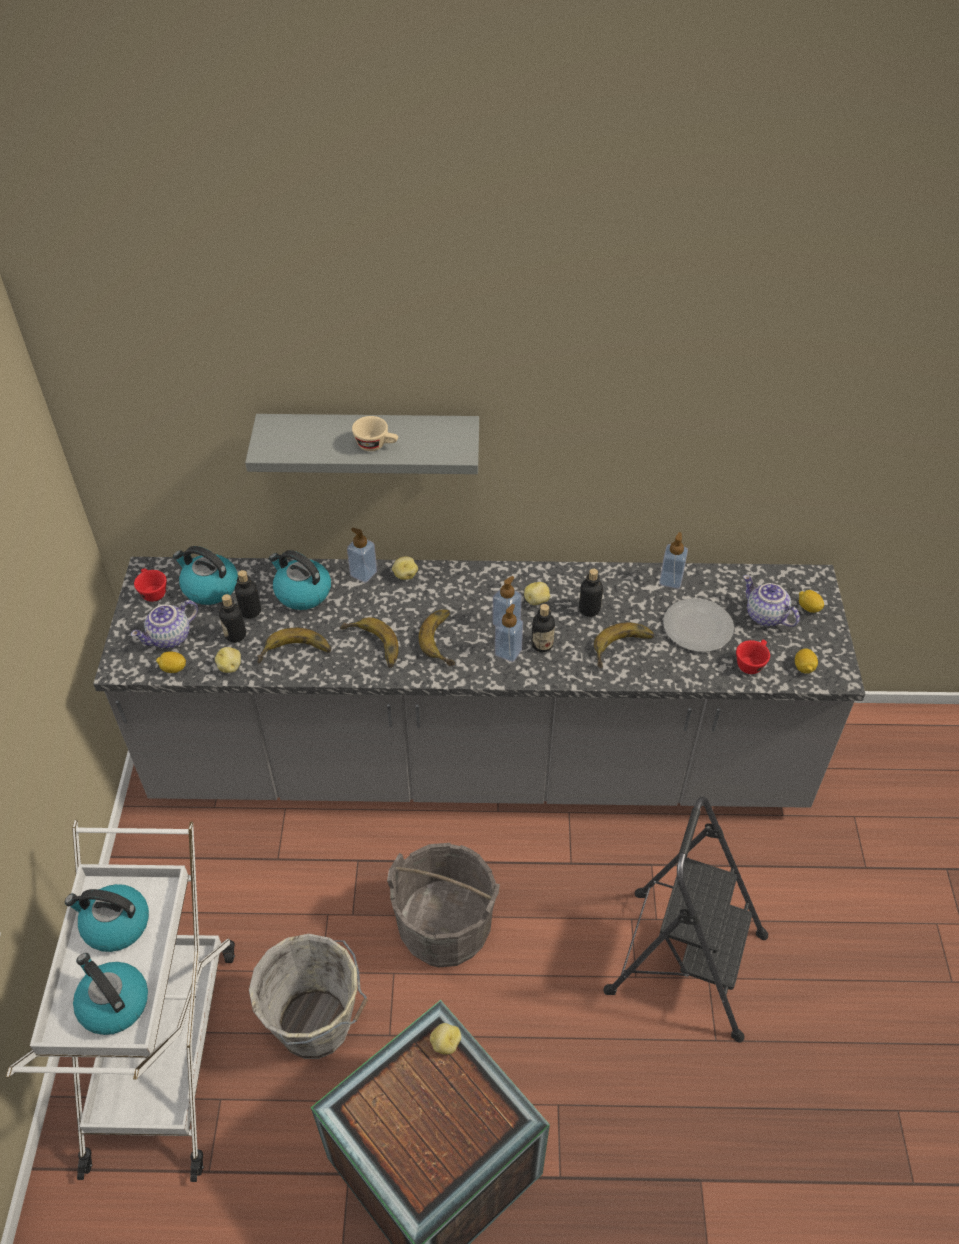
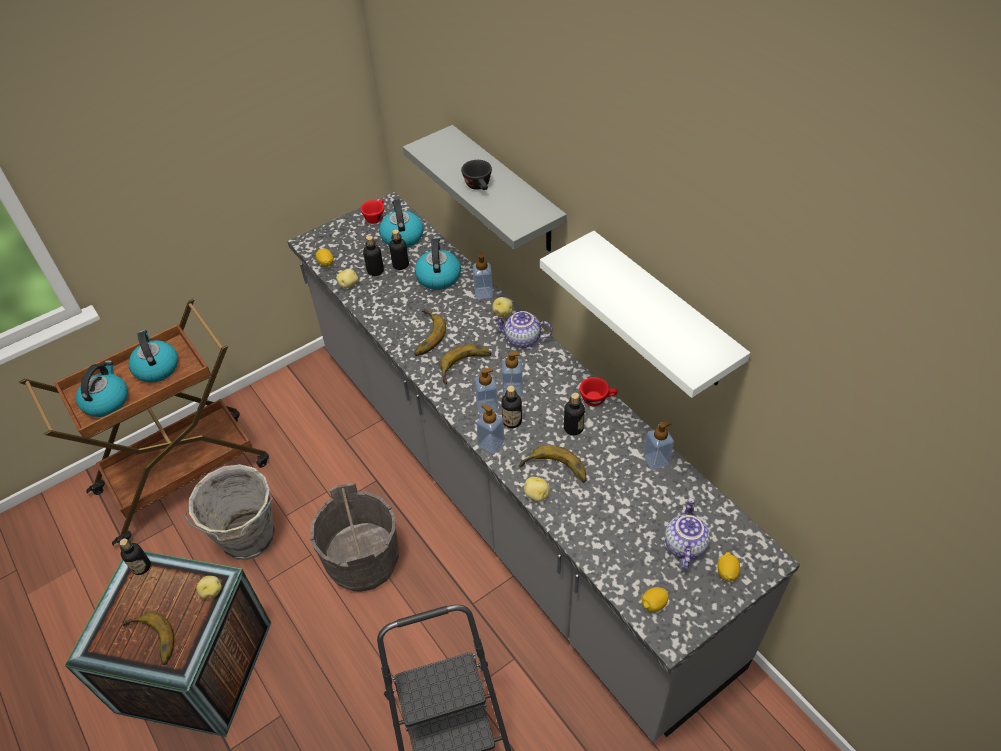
camera: 55 degrees right, 0 degrees up
white cart [6,820,235,1182] -> brown cart [19,298,269,546]
teapot [131,600,198,648] -> teapot moved to [493,311,552,348]
banana [258,628,331,663] -> banana moved to [122,612,174,665]
beige cup [352,416,398,451] -> black cup [461,160,492,190]
potato [524,582,550,605] -> potato moved to [524,477,549,502]
plate [663,598,734,652] -> none
red cup [736,640,770,674] -> red cup moved to [580,377,618,406]
none -> bottle [120,539,151,575]
none -> soap dispenser [476,404,504,454]
none -> white shelf [540,231,750,398]

